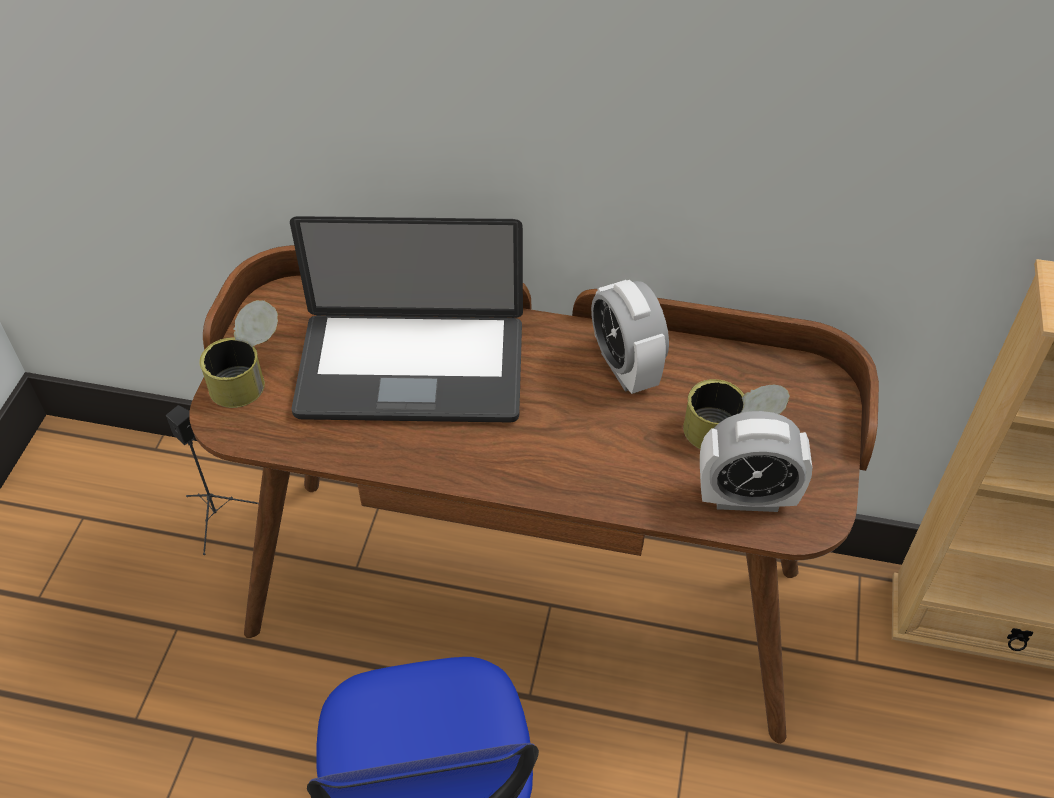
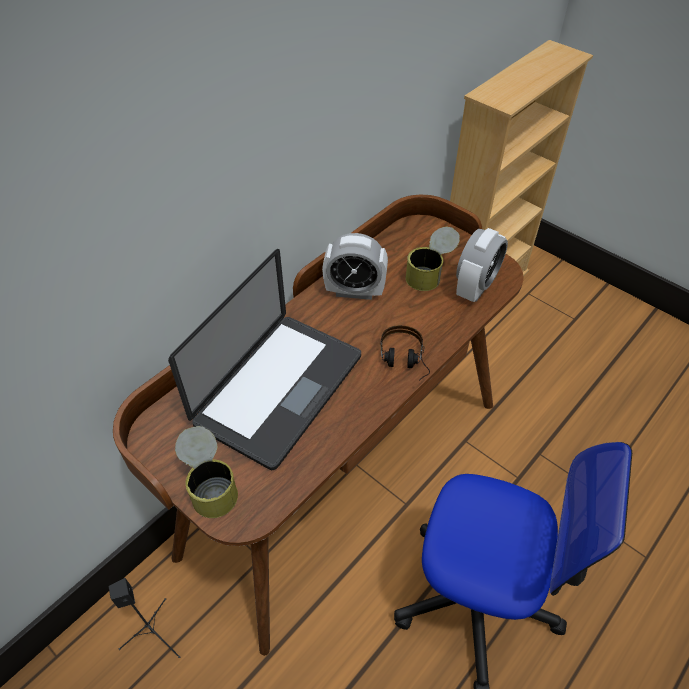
camera: 60 degrees left, 0 degrees up
none -> headphones [380,325,430,381]

